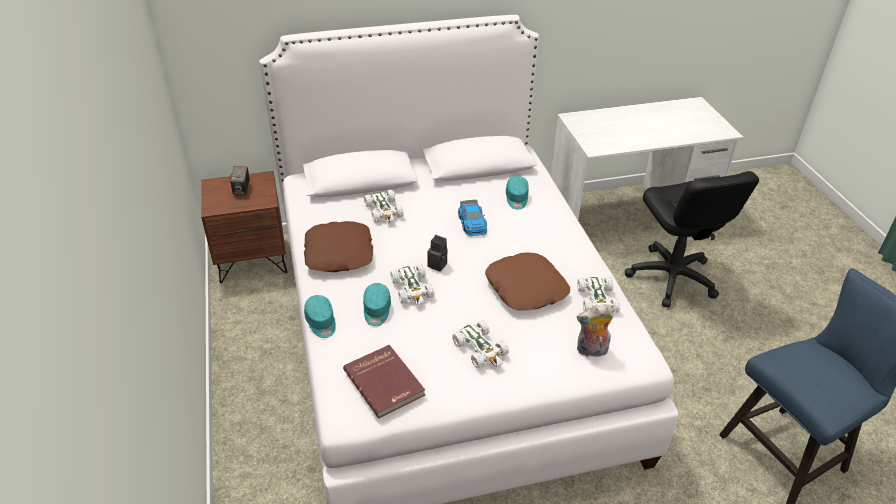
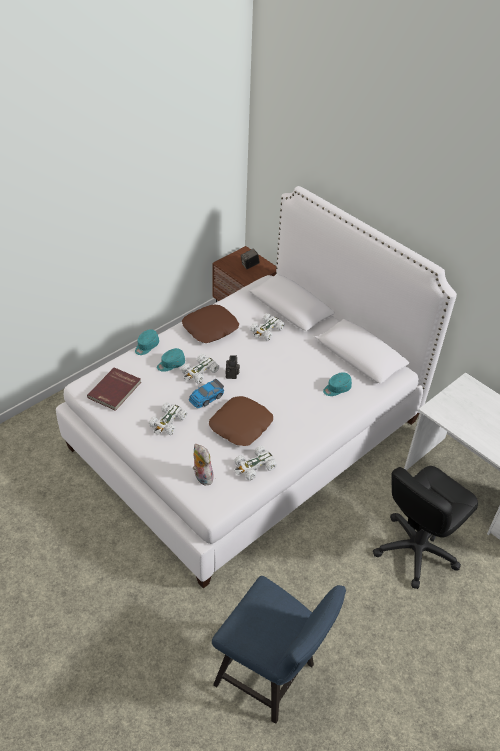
camera: 60 degrees right, 5 degrees up
toy car [458,200,487,236] -> toy car moved to [189,379,224,408]

